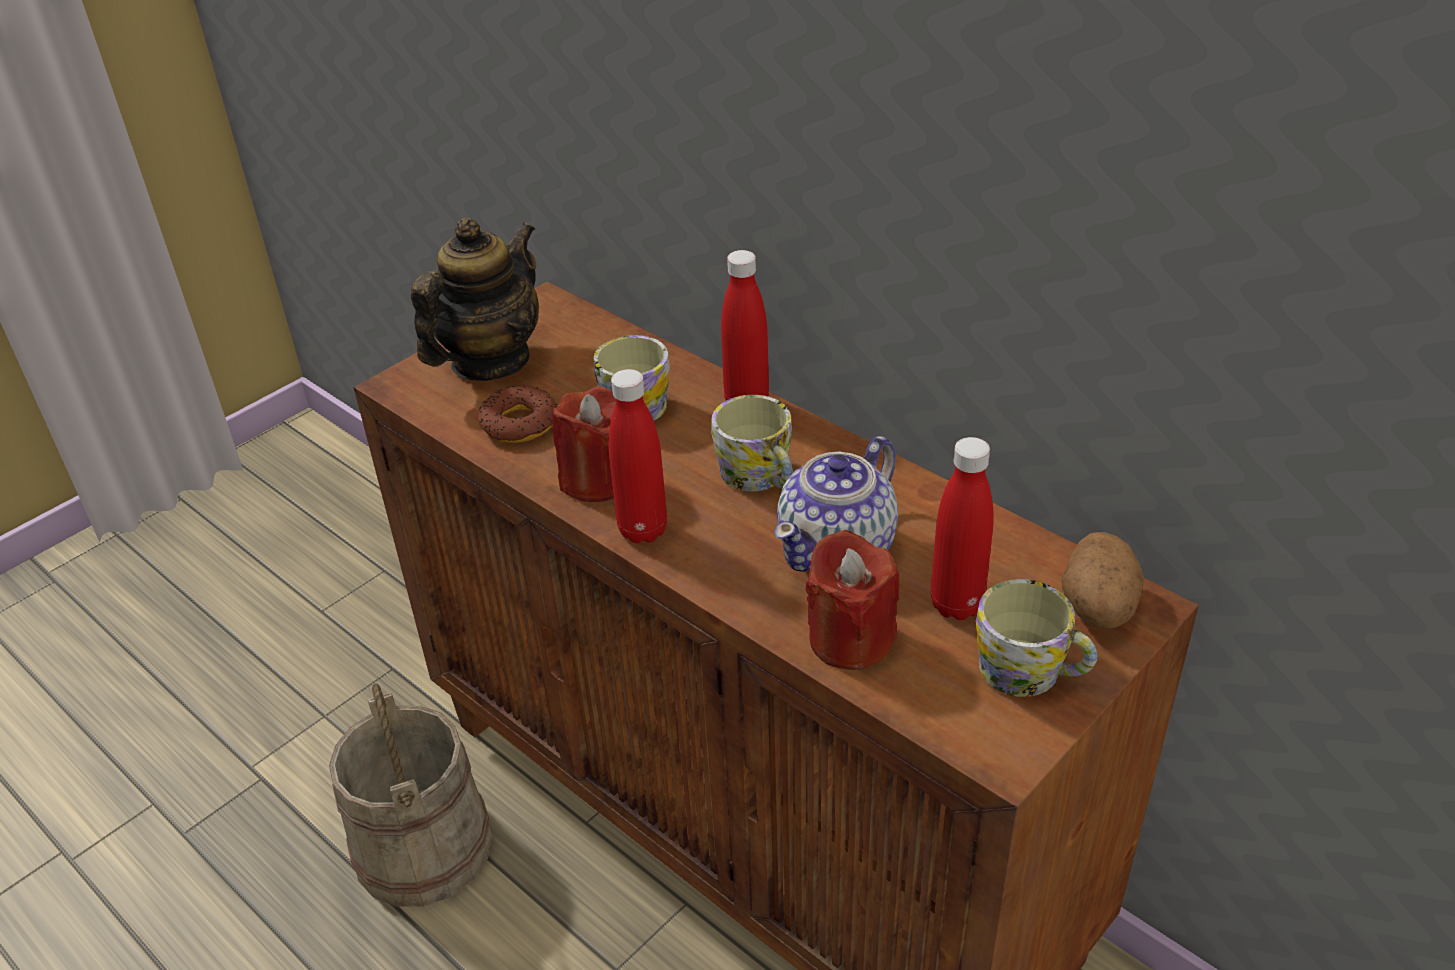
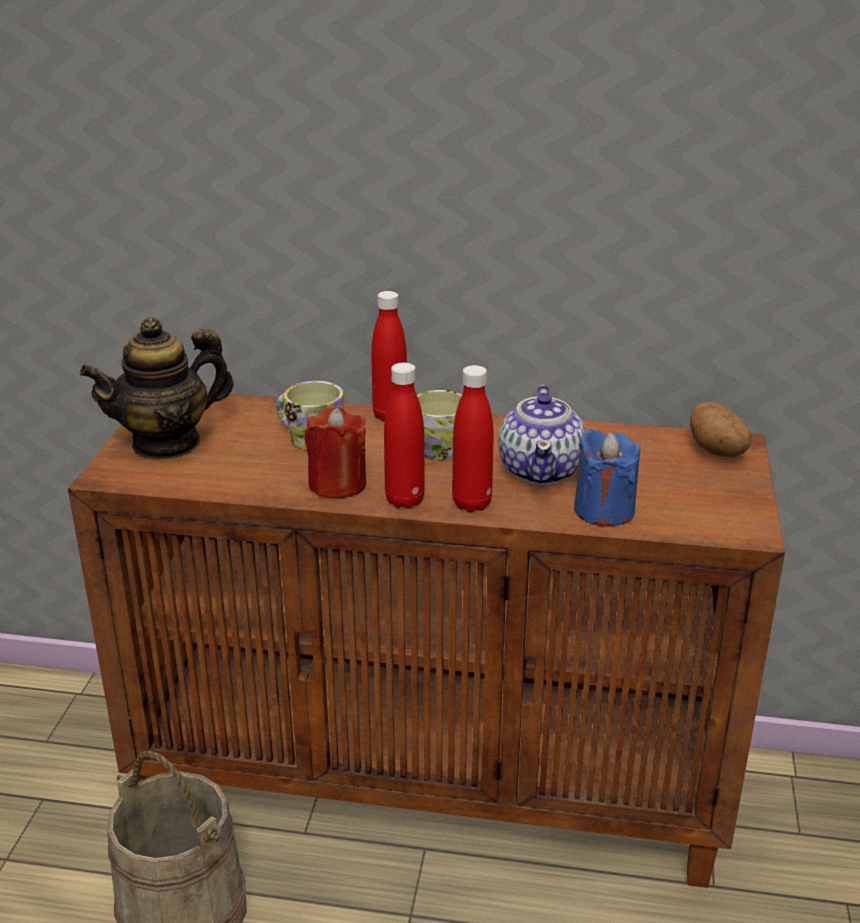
camera: 35 degrees left, 10 degrees down
teapot [411,218,539,381] -> teapot turned 120 degrees counterclockwise [80,317,234,460]
donut [478,385,557,443] -> none
red candle [806,530,899,670] -> blue candle [574,429,640,527]
red bottle [931,437,994,620] -> red bottle moved to [452,365,494,512]
mug [976,579,1097,697] -> none

